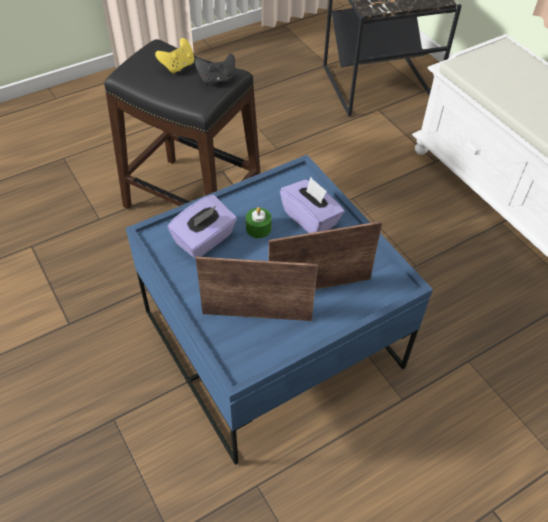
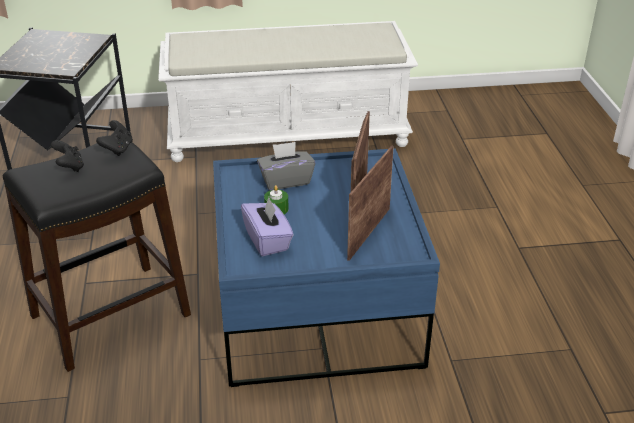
camera: 65 degrees left, 15 degrees down
yellow game controller [155,38,194,74] -> black game controller [51,140,84,172]
purple tissue box [280,177,345,233] -> grey tissue box [257,142,315,190]

